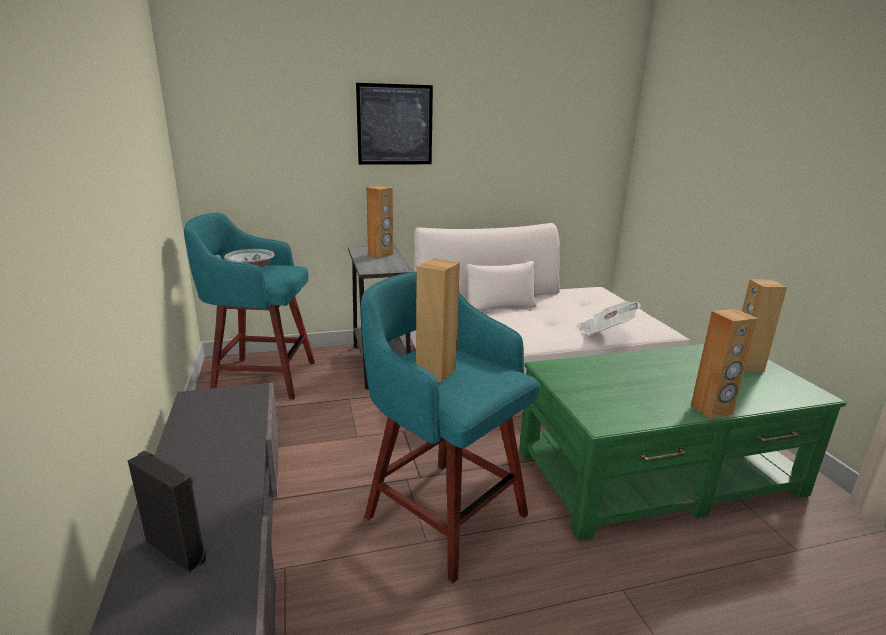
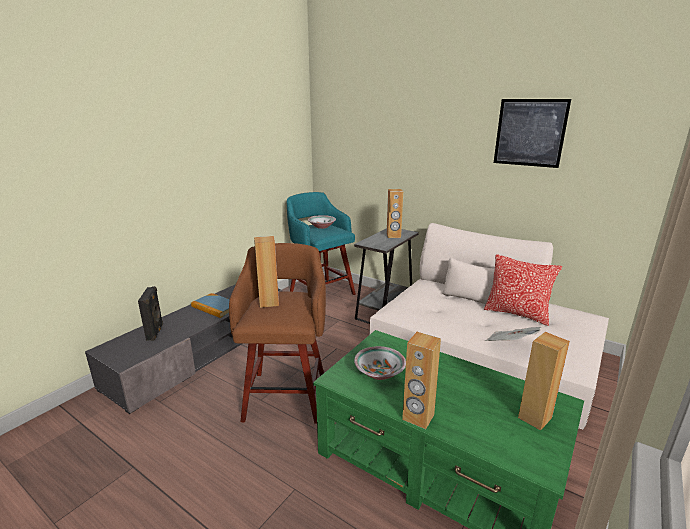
camera: 50 degrees right, 0 degrees up
picture [356,83,433,165] -> picture moved to [494,99,571,168]
turquoise stool [361,271,540,583] -> brown stool [229,243,326,424]
none -> book [191,293,230,318]
none -> bowl [354,346,406,380]
none -> pillow [484,254,562,326]

